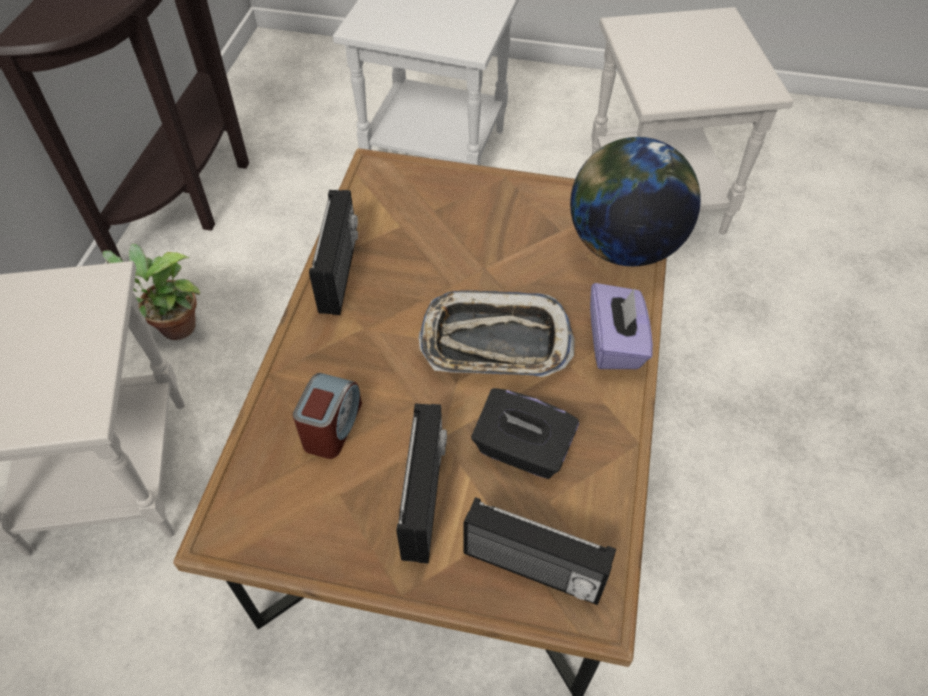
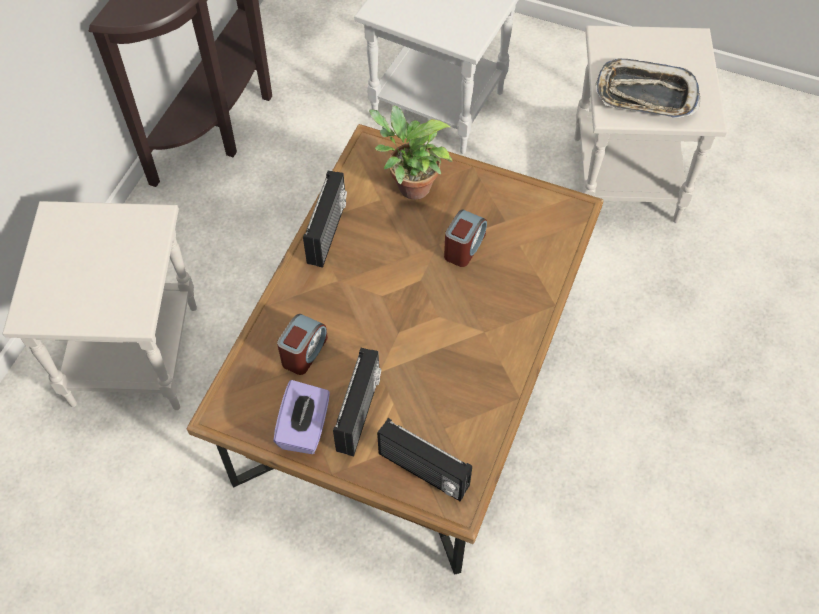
camera: 10 degrees right, 5 degrees up
potted plant [102,244,200,340] -> potted plant moved to [369,105,452,199]
tray [418,290,575,377] -> tray moved to [595,58,701,118]
black tissue box [471,388,579,479] -> none
globe [570,137,701,266] -> none
purple tissue box [590,283,653,369] -> purple tissue box moved to [273,380,330,454]
none -> alarm clock [444,209,487,267]

